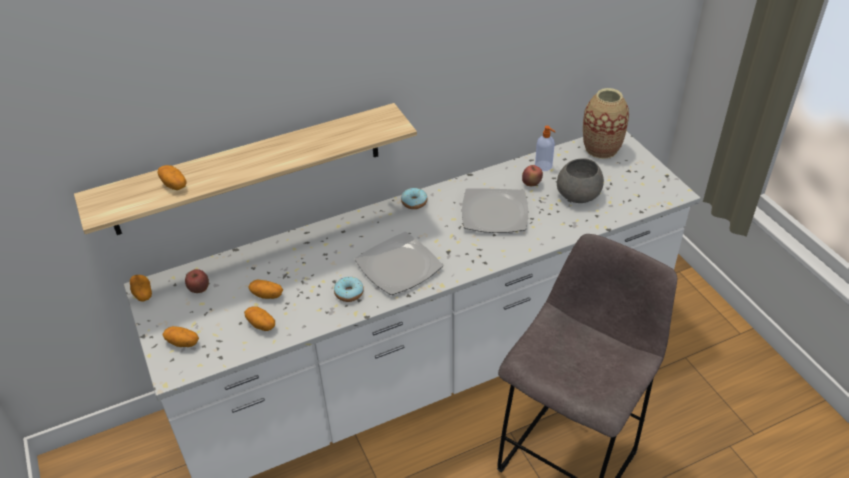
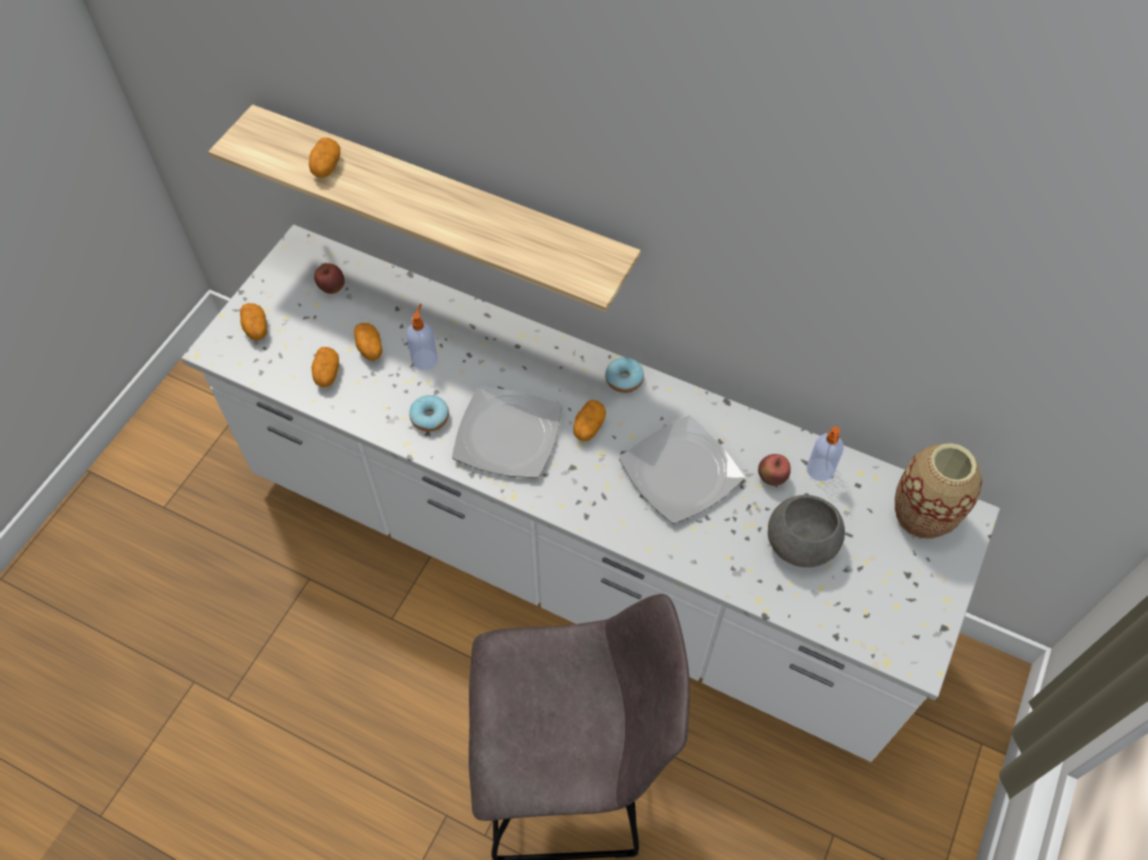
camera: 50 degrees right, 15 degrees up
potato [130,275,152,301] -> potato moved to [573,400,606,441]
none -> soap dispenser [406,304,438,370]

